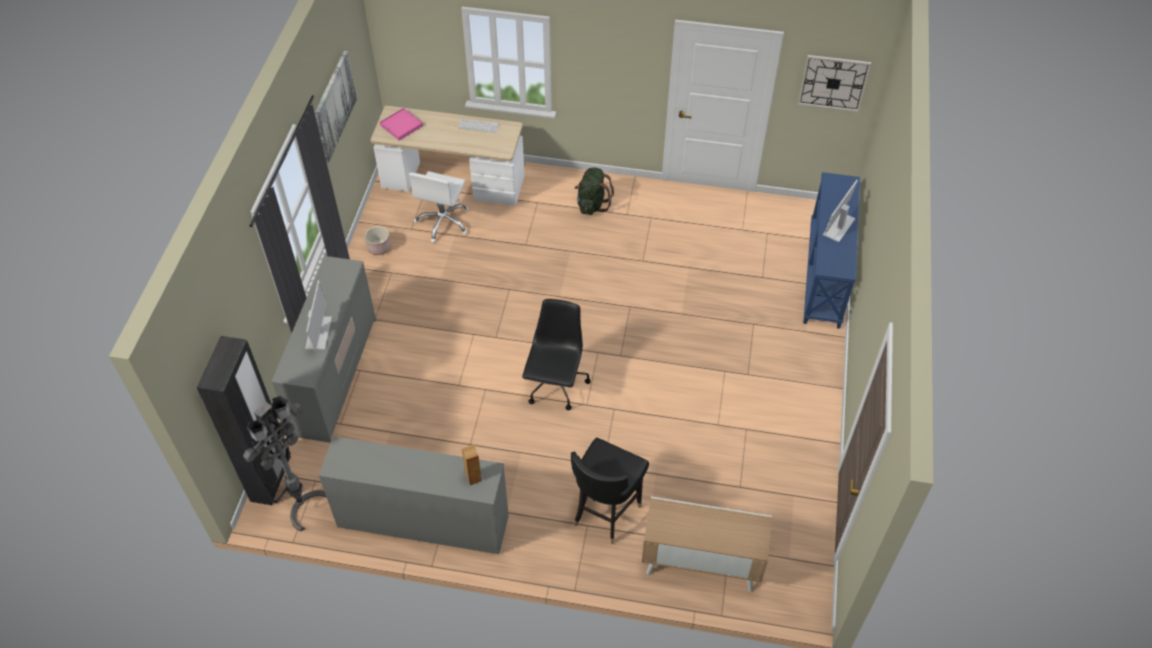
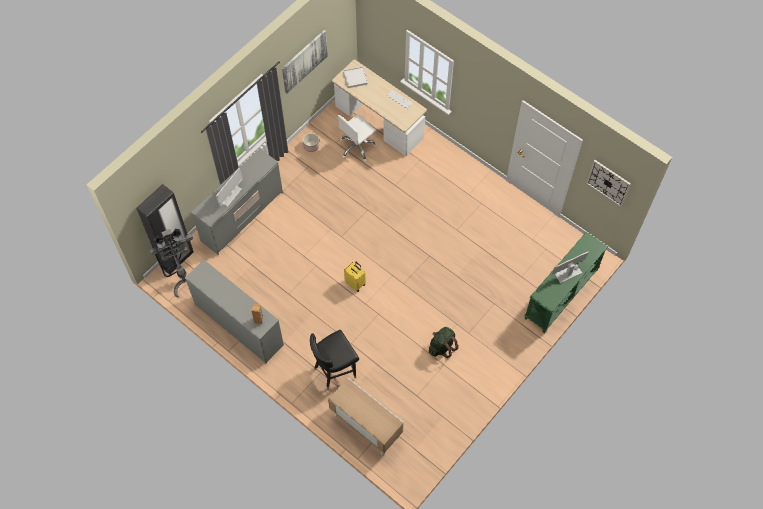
camera: 30 degrees right, 10 degrees up
pink tray [380,108,423,141] -> white tray [343,67,367,88]
black office chair [522,299,591,410] -> yellow suitcase [344,262,366,292]
green backpack [575,168,614,215] -> green backpack moved to [429,327,459,358]
blue console table [803,172,860,329] -> green console table [524,232,608,333]

